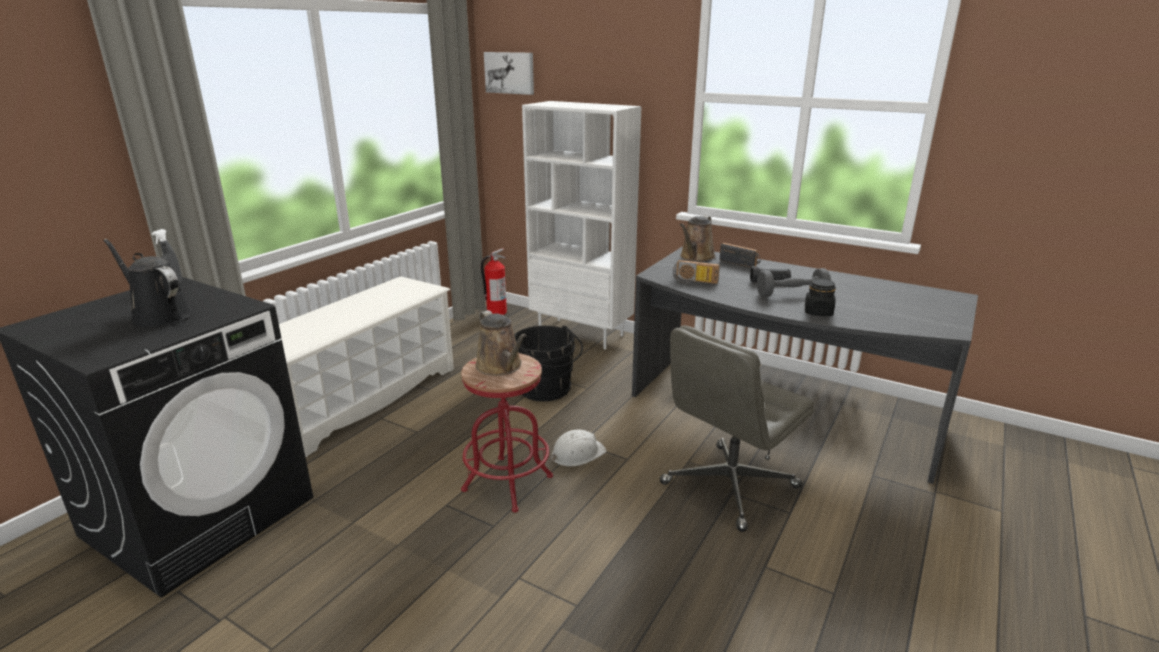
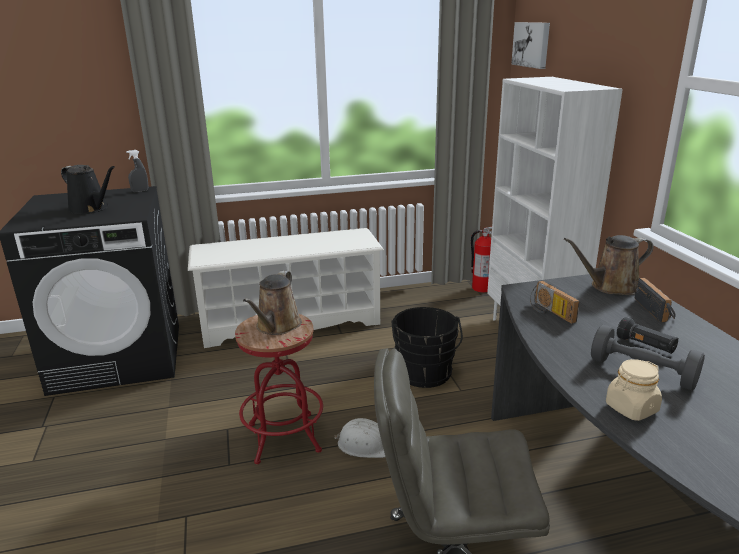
camera: 45 degrees right, 0 degrees up
black watering can [103,239,192,328] -> black watering can turned 135 degrees clockwise [61,165,115,214]
black jar [805,278,836,316] -> beige jar [606,359,662,421]

